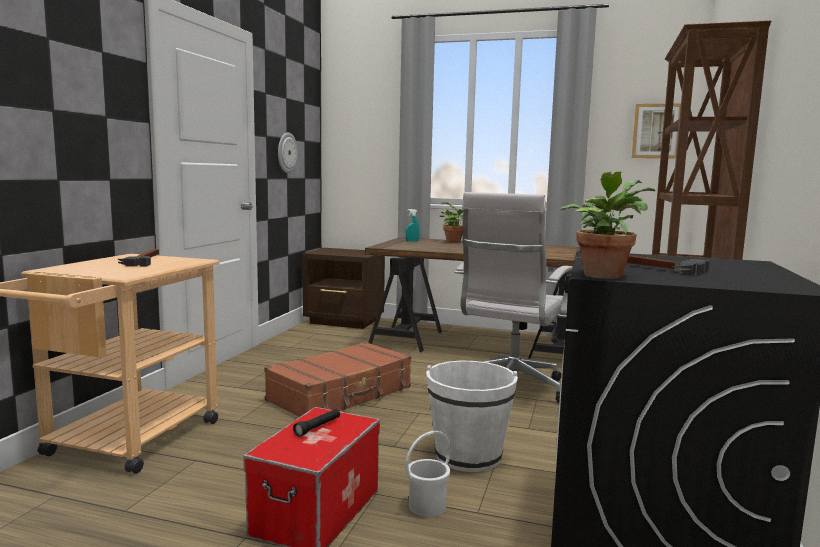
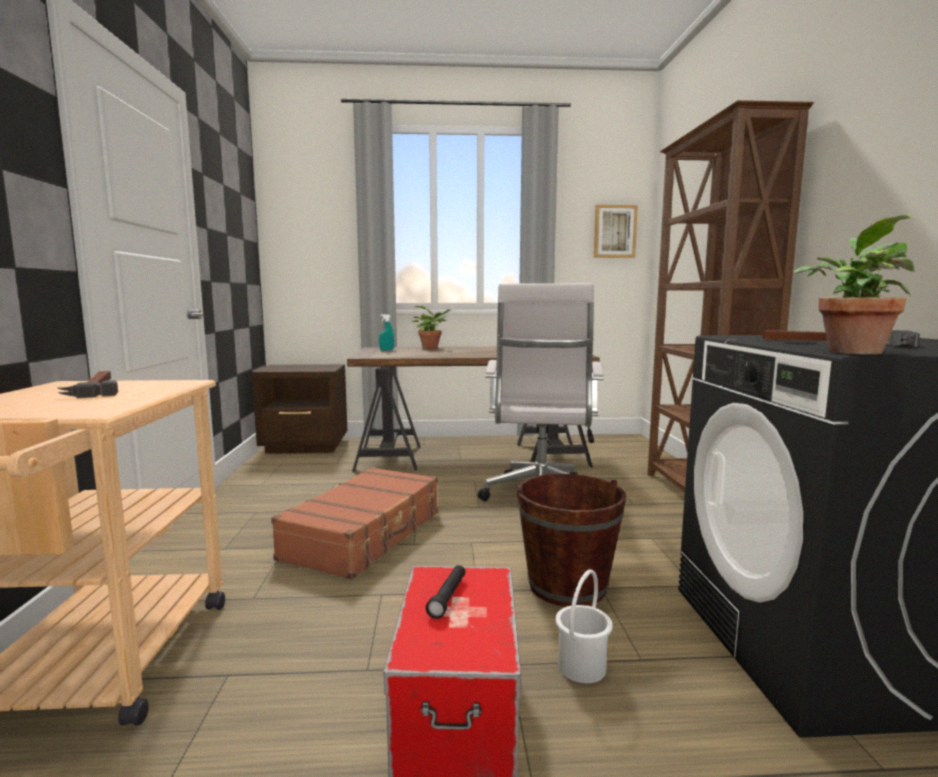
camera: 20 degrees left, 0 degrees up
wall clock [278,132,298,173] -> none
white bucket [426,361,518,472] -> brown bucket [517,474,626,607]

